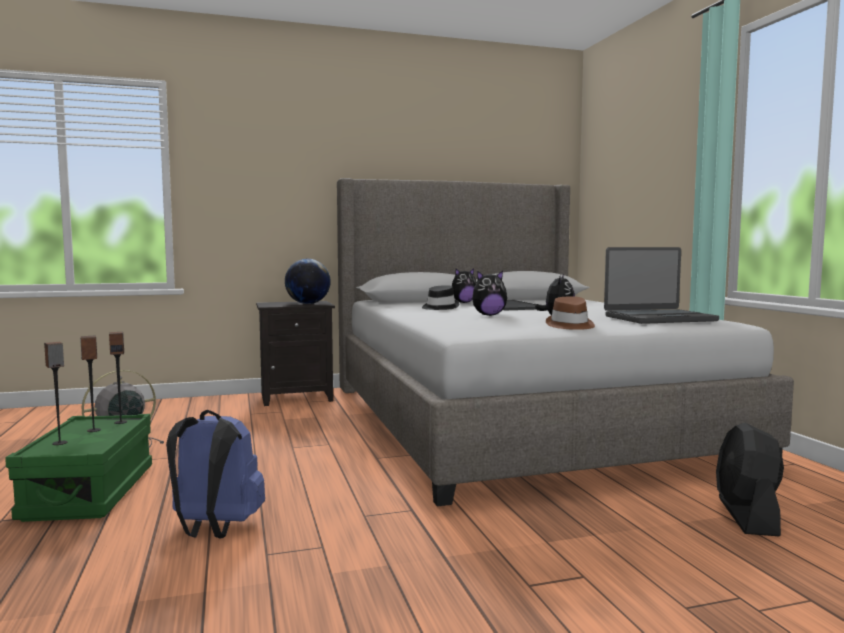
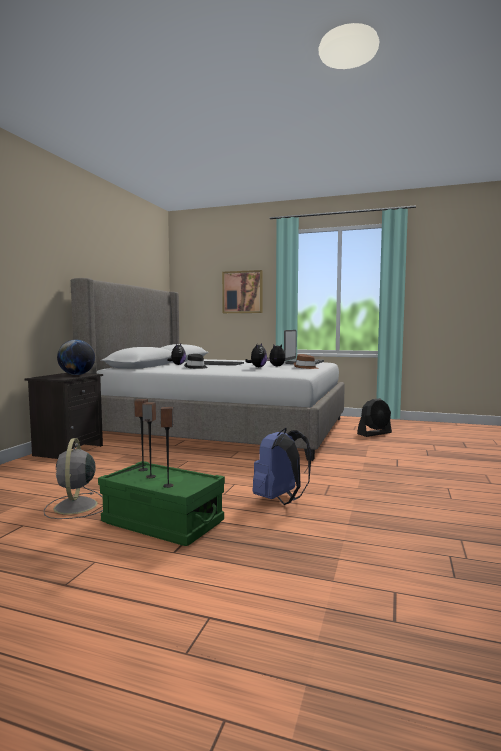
camera: 55 degrees left, 0 degrees up
black fan [716,423,784,537] -> black fan turned 75 degrees counterclockwise [357,398,392,437]
none -> picture [222,270,263,313]

